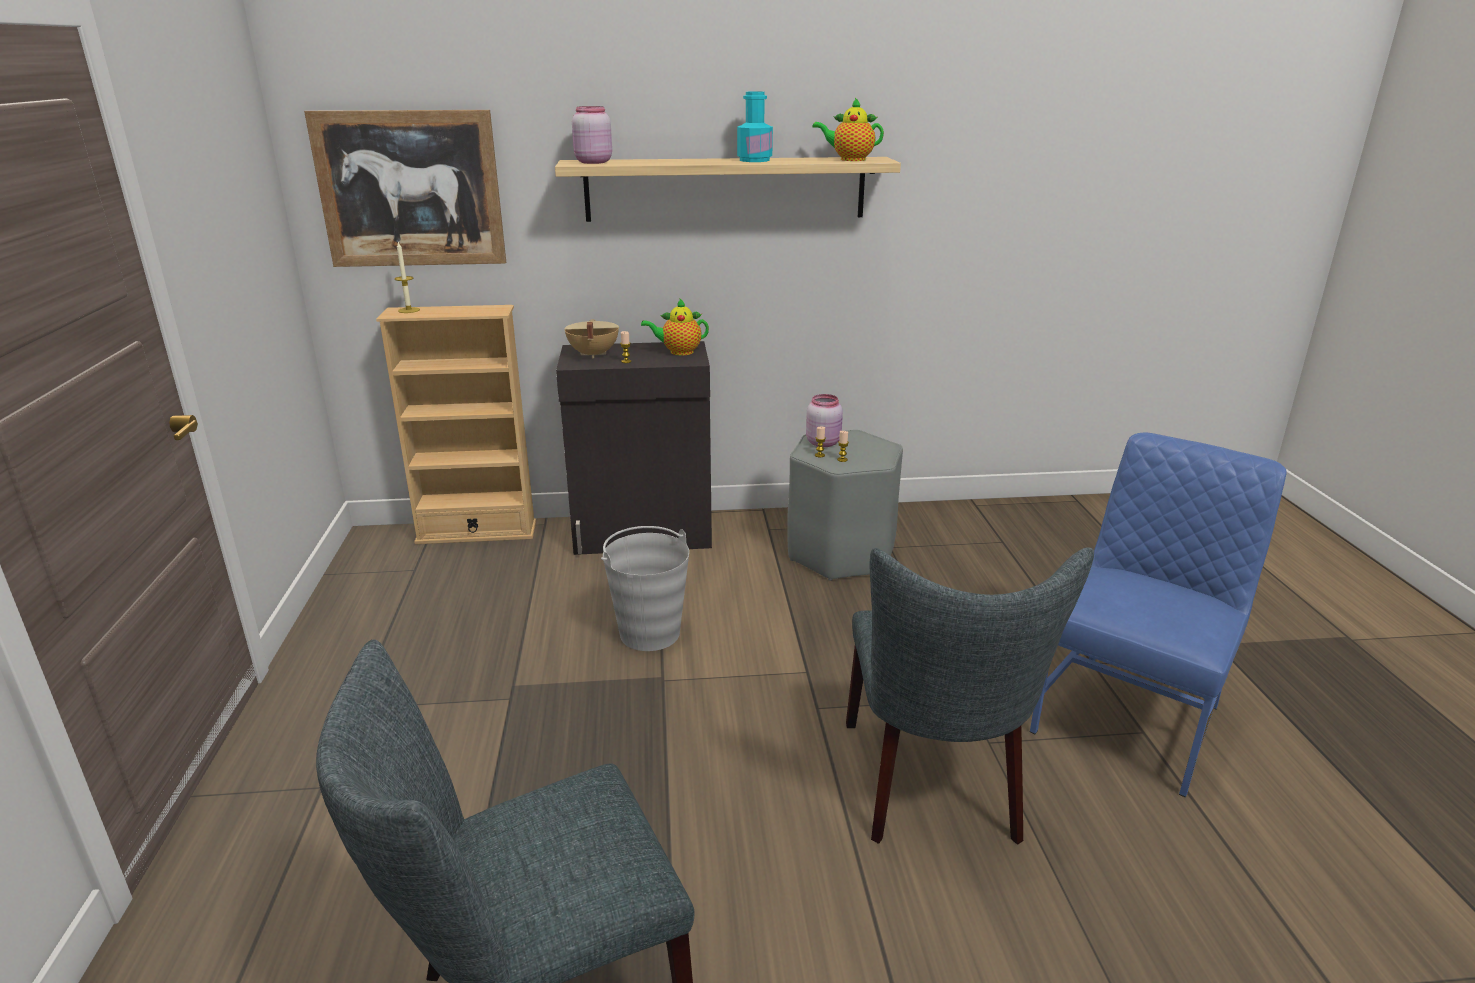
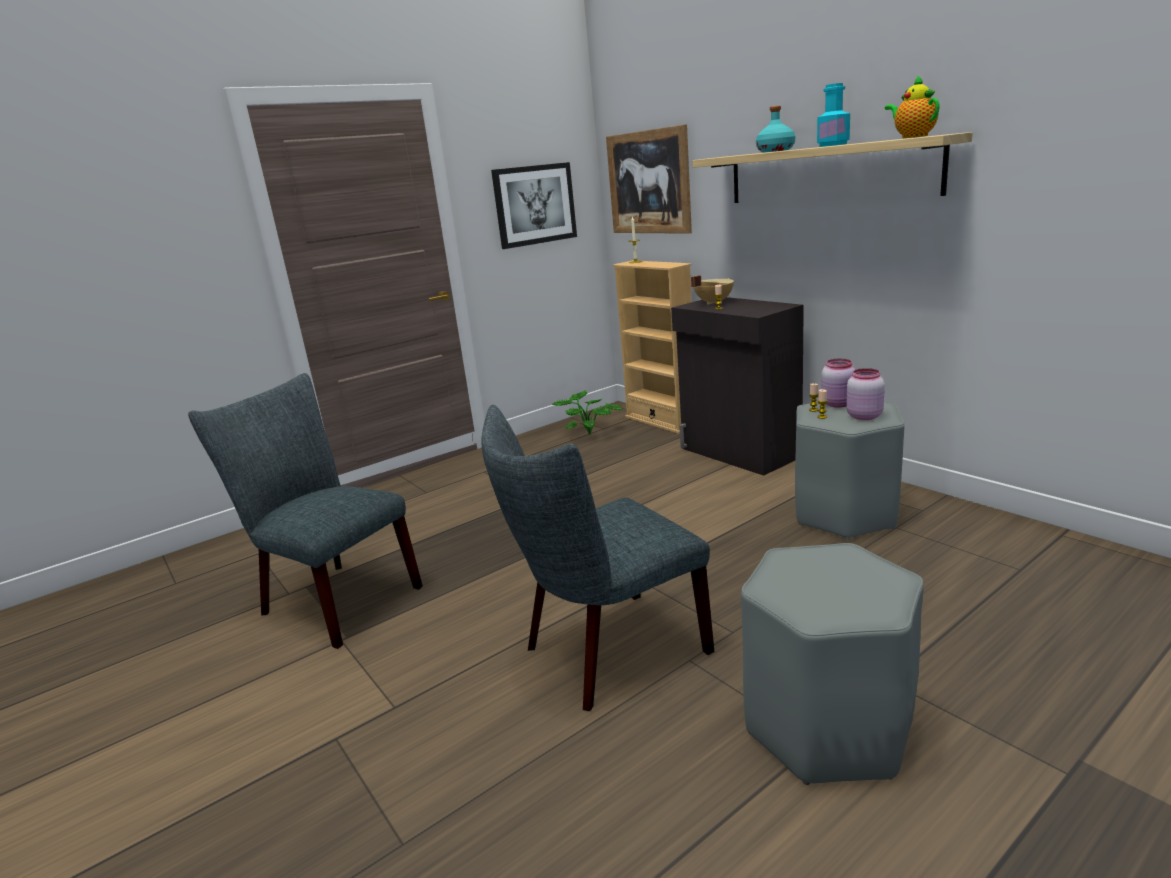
camera: 60 degrees right, 5 degrees down
pink jar [572,106,612,164] -> pink jar moved to [846,368,885,420]
grey bucket [601,526,689,651] -> none
teapot [641,298,709,356] -> none
blue chair [1030,433,1287,798] -> grey stool [741,543,924,785]
none -> picture [491,162,577,249]
none -> potted plant [552,390,623,434]
none -> turquoise bottle [756,106,795,153]

